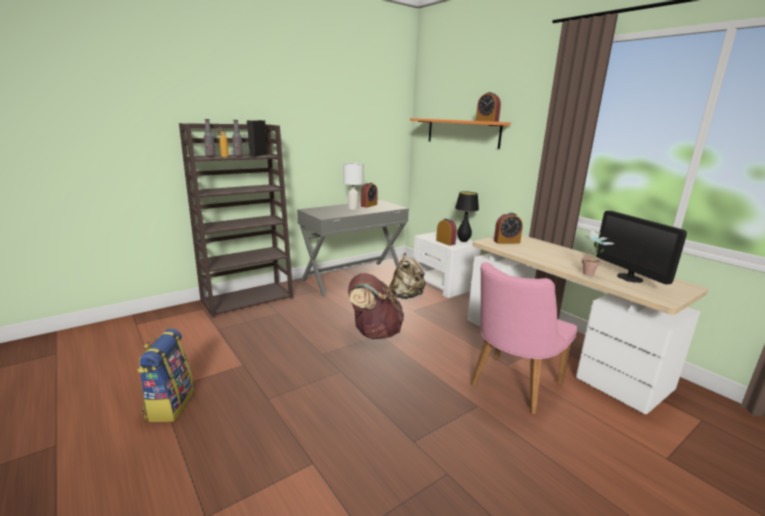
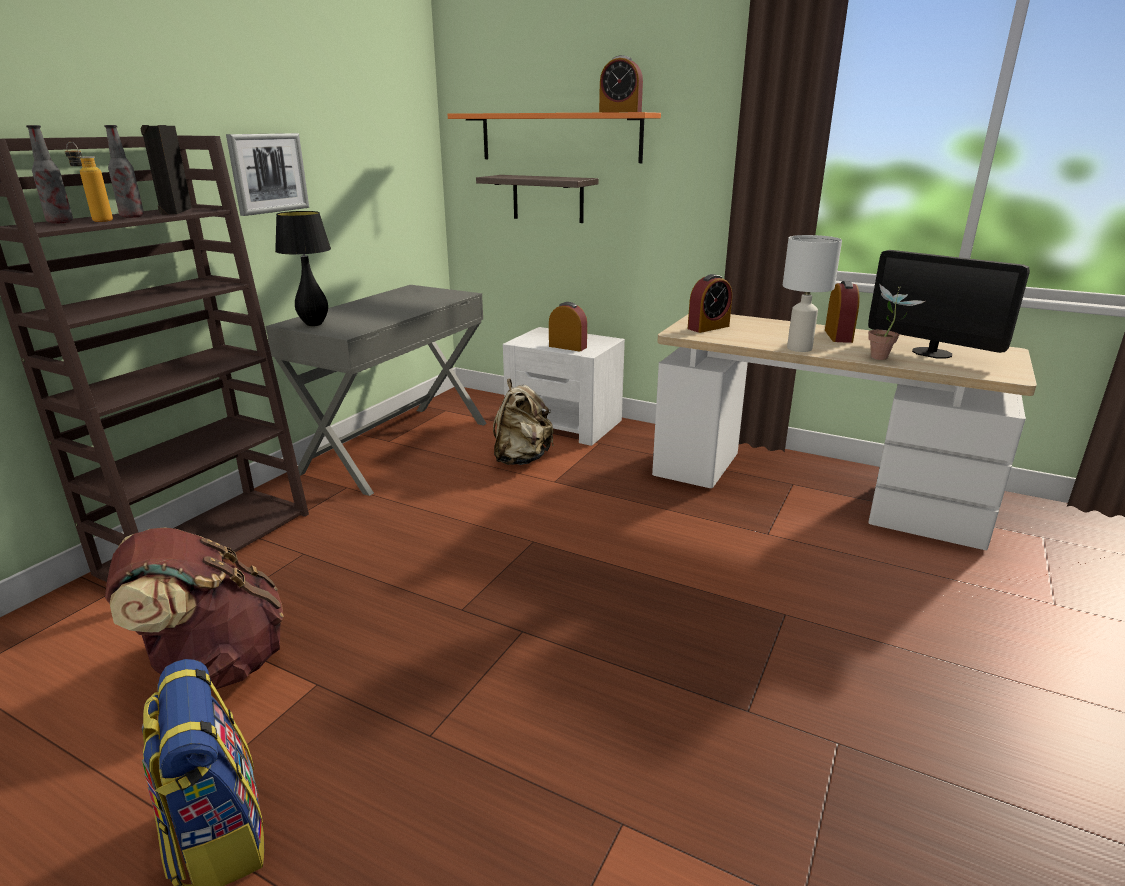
camera: 25 degrees left, 5 degrees up
white table lamp [343,163,364,210] -> white table lamp moved to [783,235,842,352]
brown backpack [348,273,404,339] -> brown backpack moved to [105,527,284,690]
alarm clock [361,182,378,208] -> alarm clock moved to [825,281,860,343]
black table lamp [455,191,479,242] -> black table lamp moved to [275,211,331,326]
pink chair [471,262,578,414] -> none
none -> picture [226,133,309,216]
none -> shelf [476,175,599,223]

